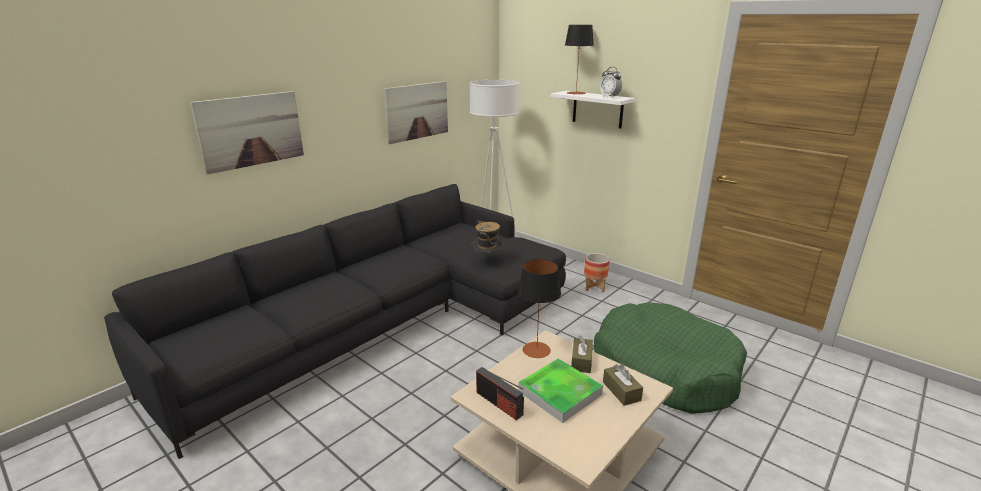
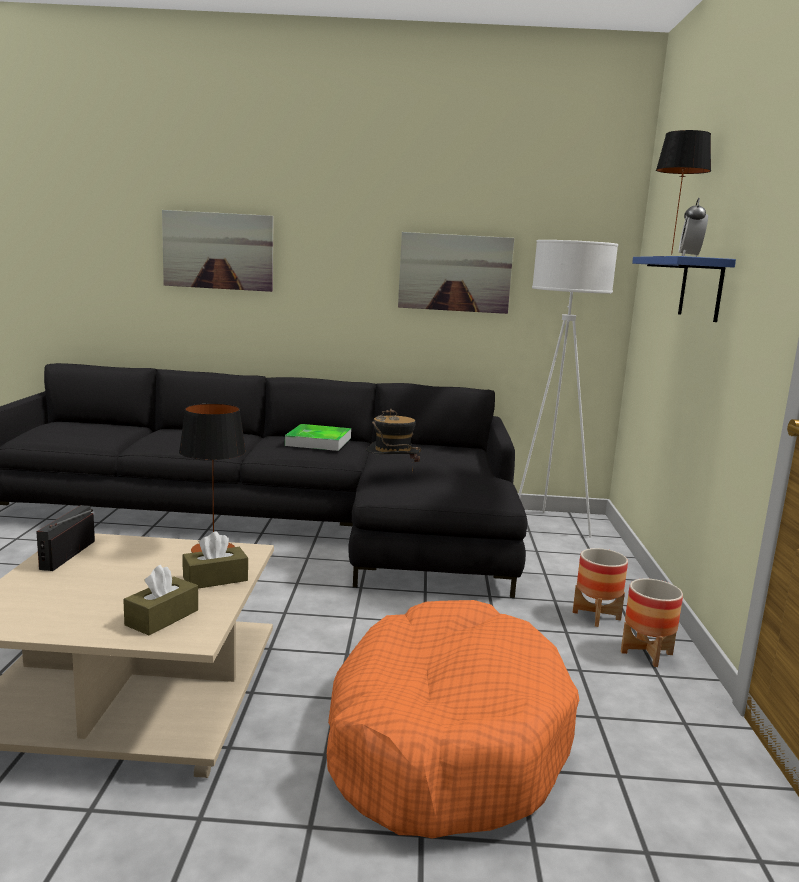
camera: 50 degrees right, 10 degrees down
tray [518,359,603,423] -> tray moved to [285,424,351,451]
white shelf [551,91,635,129] -> blue shelf [632,256,736,322]
green dog bed [594,302,747,414] -> orange dog bed [327,600,579,838]
none -> planter [621,578,683,667]

